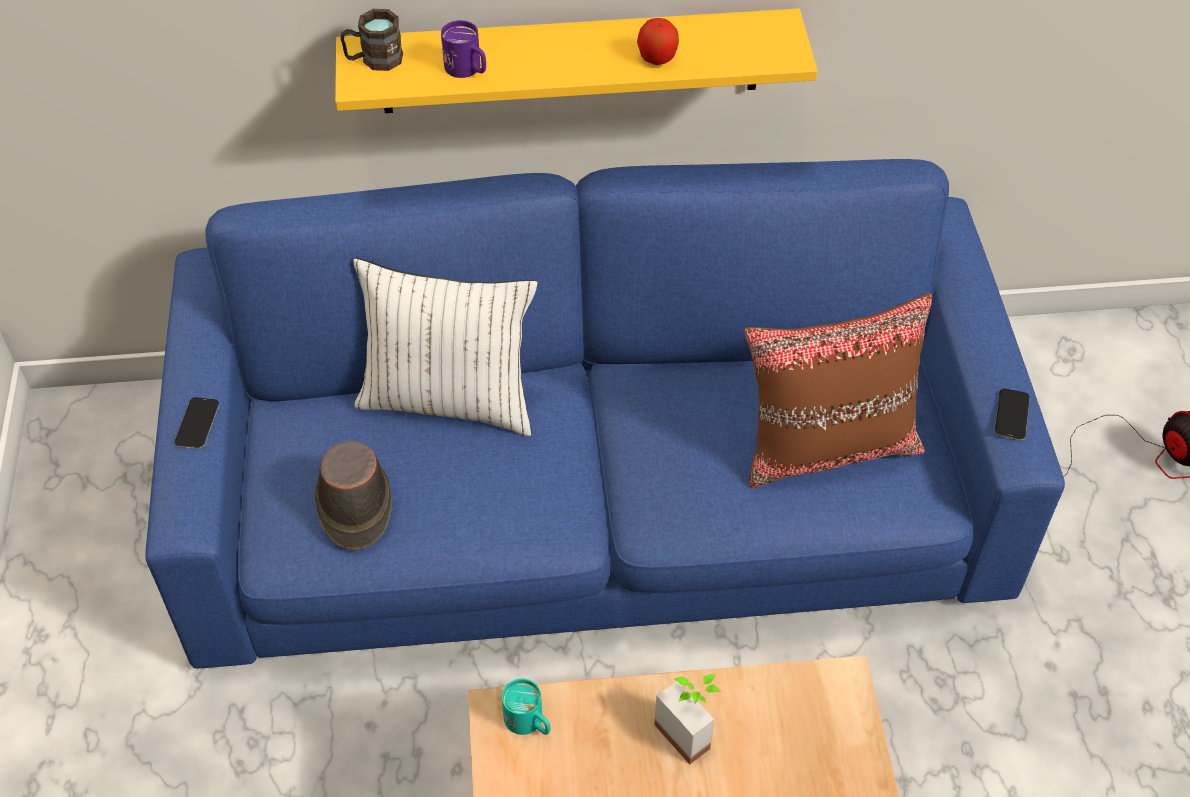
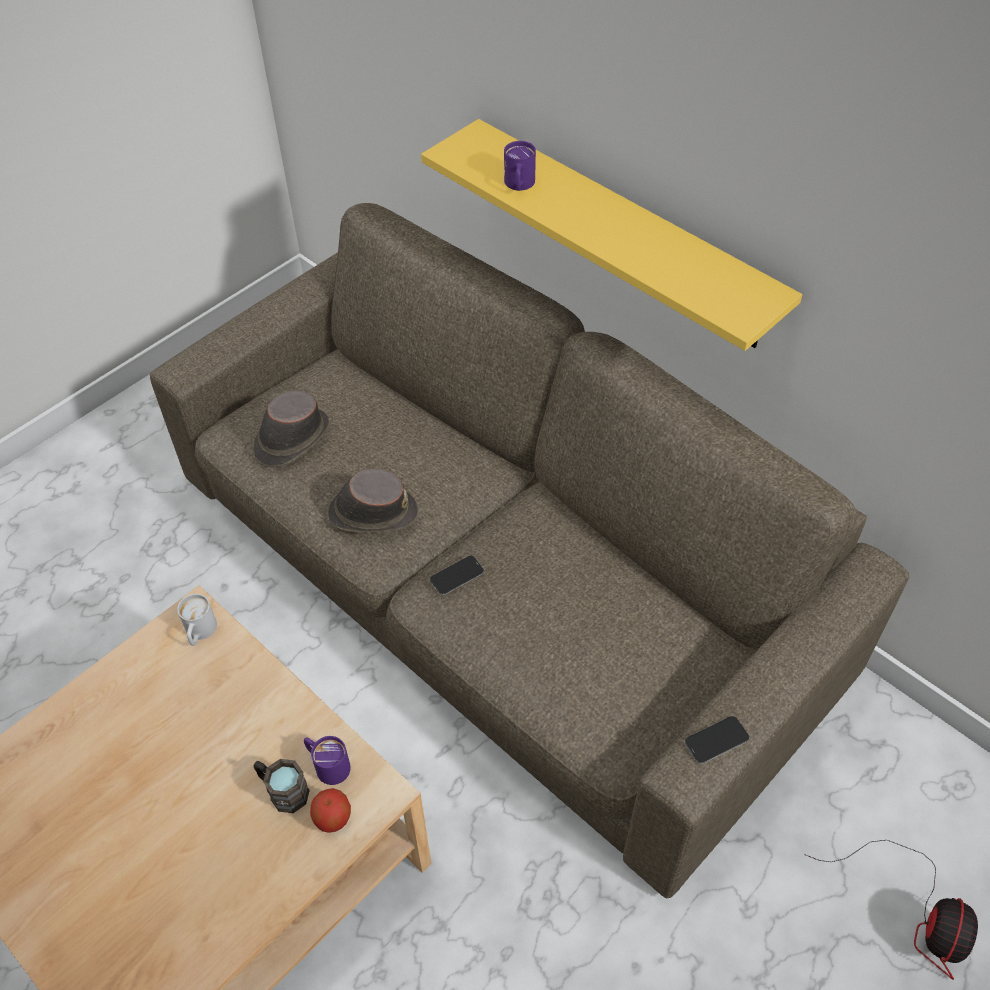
camera: 50 degrees right, 0 degrees up
blue sofa [145,159,1065,669] -> brown sofa [150,203,909,898]
phone [174,397,219,449] -> phone moved to [430,556,484,595]
brown mug [341,9,403,71] -> brown mug moved to [254,759,310,813]
white pillow [353,258,538,436] -> none
turquoise mug [502,678,550,735] -> white mug [177,594,217,646]
apple [637,18,679,65] -> apple moved to [310,788,351,833]
potted plant [654,674,721,765] -> none
brown pillow [744,293,933,488] -> none
none -> purple mug [304,736,350,785]
none -> brown hat [328,469,418,533]

